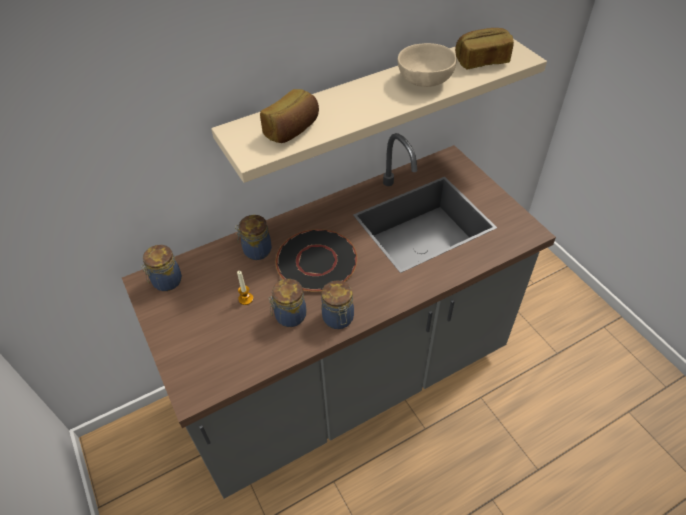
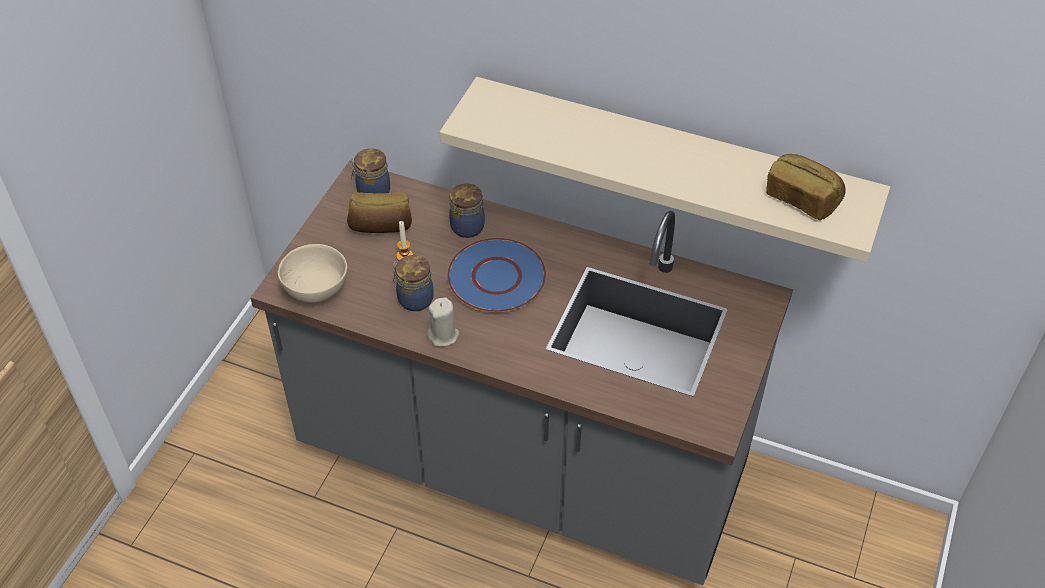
camera: 50 degrees right, 0 degrees up
bread [260,89,319,143] -> bread moved to [347,192,412,233]
black plate [276,229,357,292] -> blue plate [447,238,547,313]
jar [321,280,354,329] -> beige candle [427,298,459,347]
beige bowl [398,43,457,87] -> beige bowl moved to [278,244,348,303]

